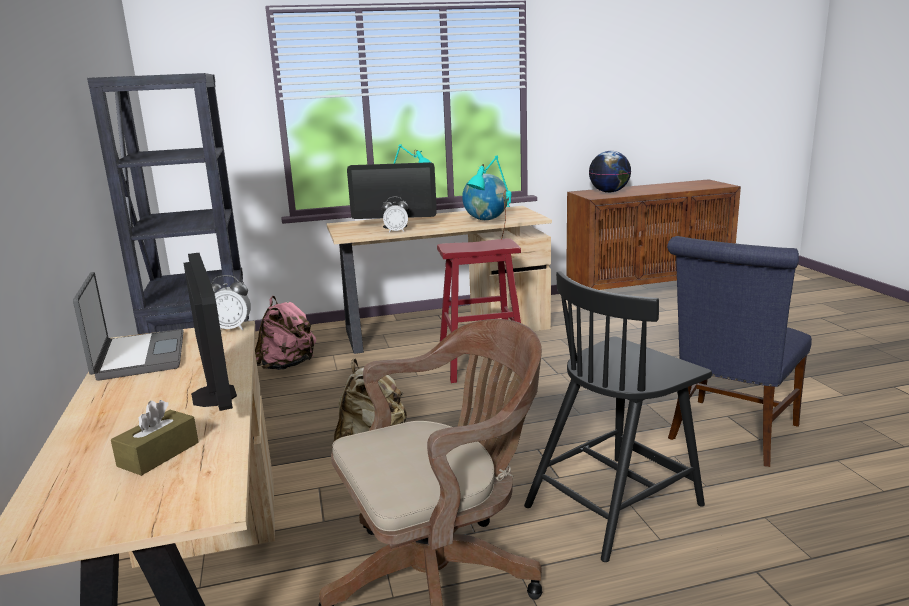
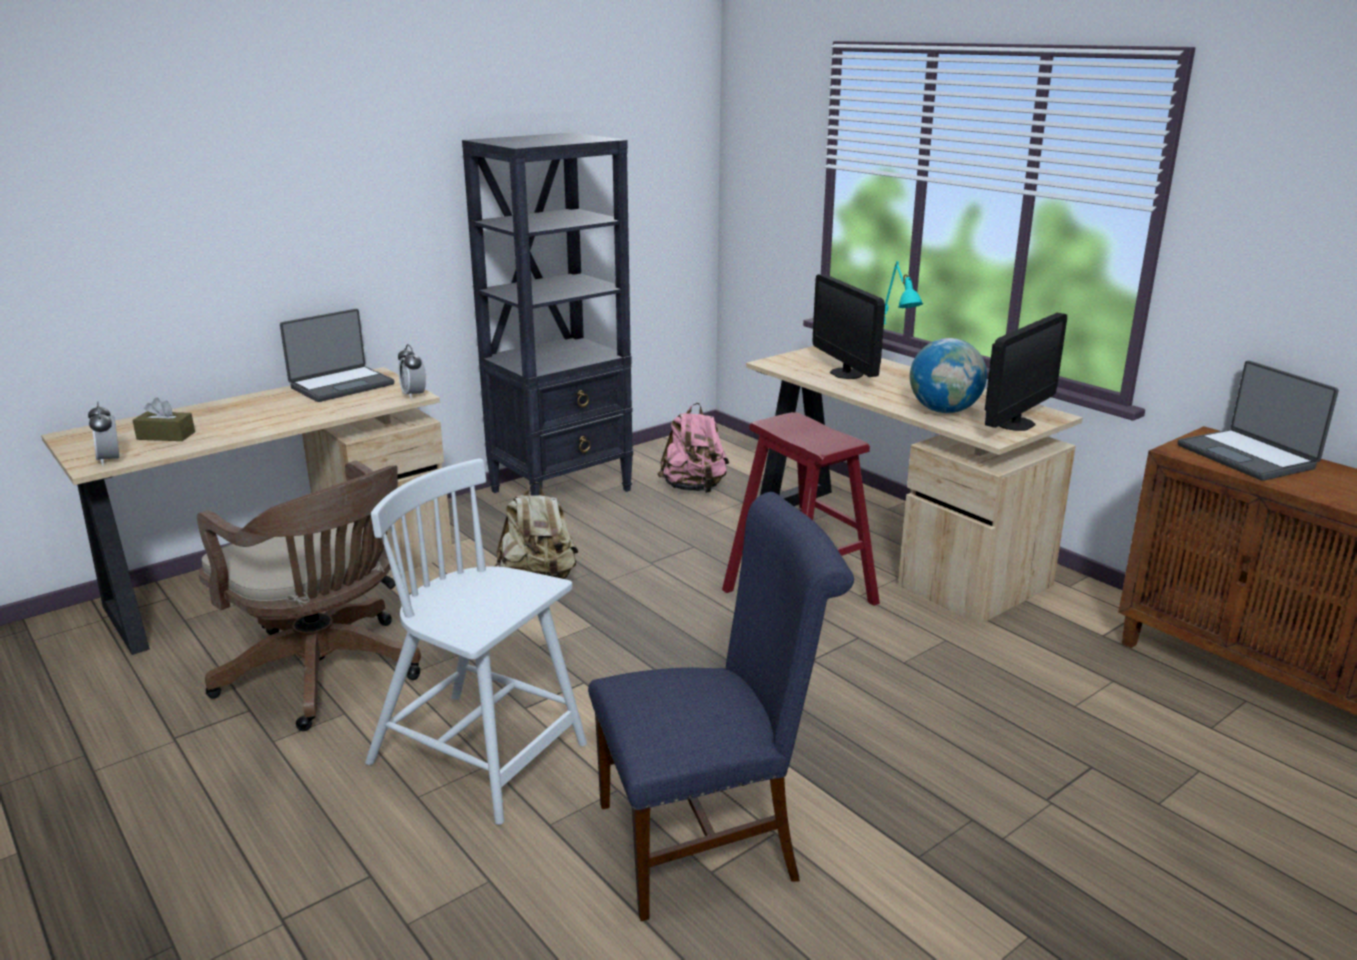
camera: 65 degrees right, 5 degrees up
monitor [183,253,237,411] -> monitor moved to [985,313,1067,431]
alarm clock [382,196,408,233] -> alarm clock moved to [88,401,119,466]
turquoise table lamp [467,155,512,240] -> none
black chair [524,271,712,562] -> white chair [365,458,587,825]
globe [589,151,631,193] -> laptop [1178,361,1339,481]
blue chair [667,236,812,467] -> blue chair turned 150 degrees clockwise [588,492,854,921]

